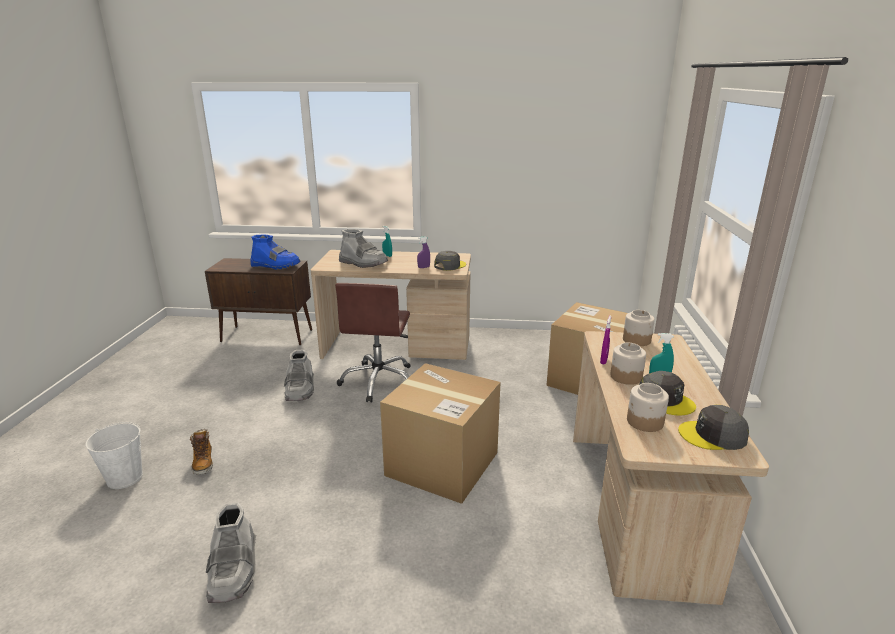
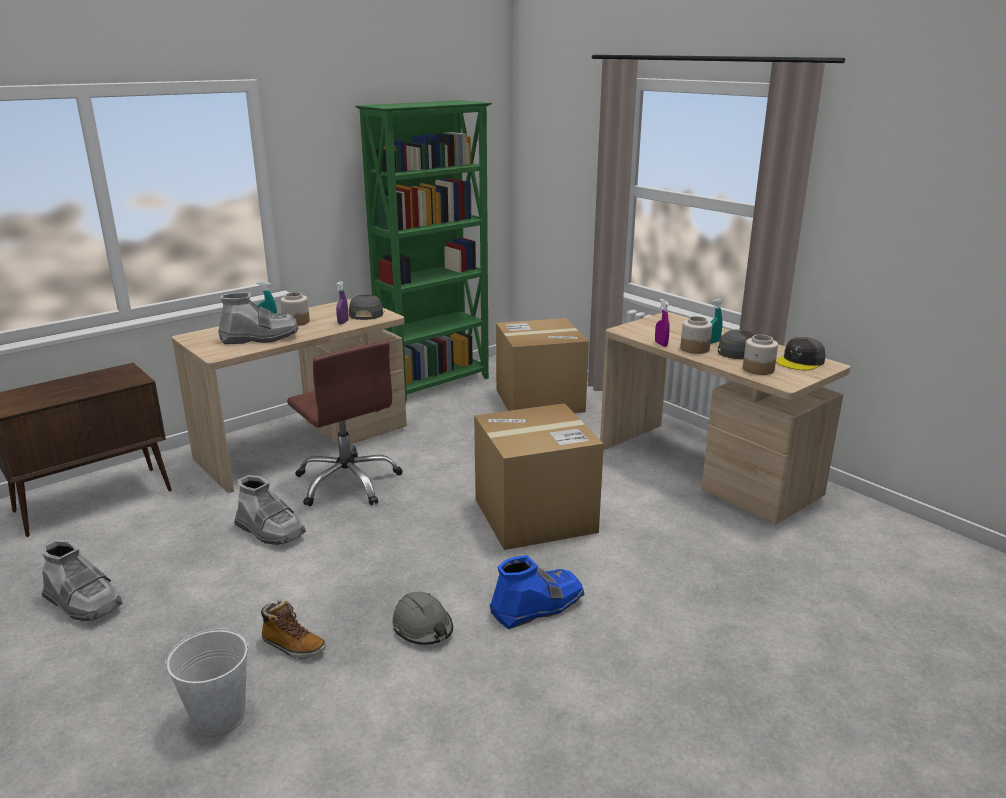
camera: 45 degrees left, 0 degrees up
grey boot [206,502,256,603] -> grey boot moved to [42,540,123,621]
blue boot [250,234,301,270] -> blue boot moved to [490,555,585,629]
jar [623,310,655,346] -> jar moved to [280,292,310,326]
none -> green bookcase [355,100,492,402]
none -> grey hard hat [392,592,453,645]

